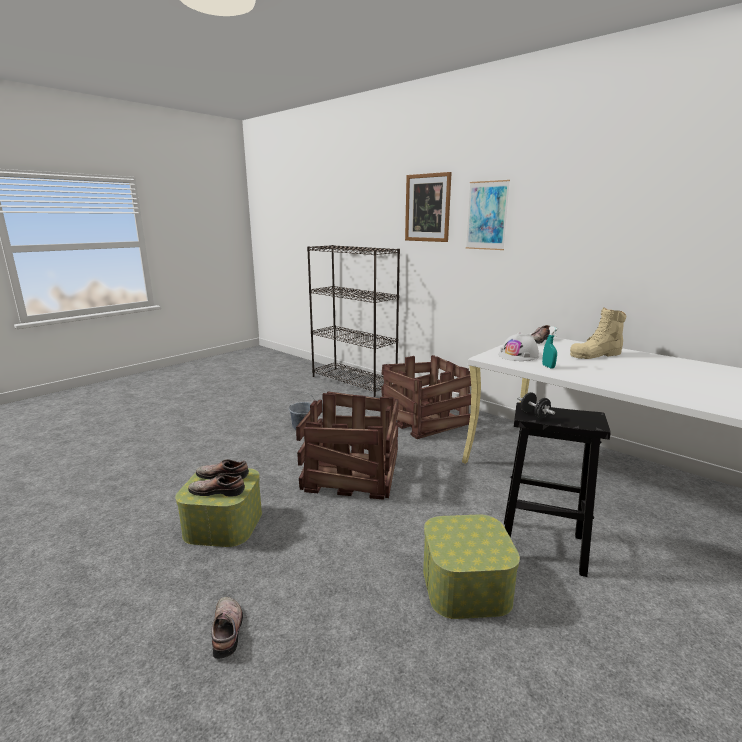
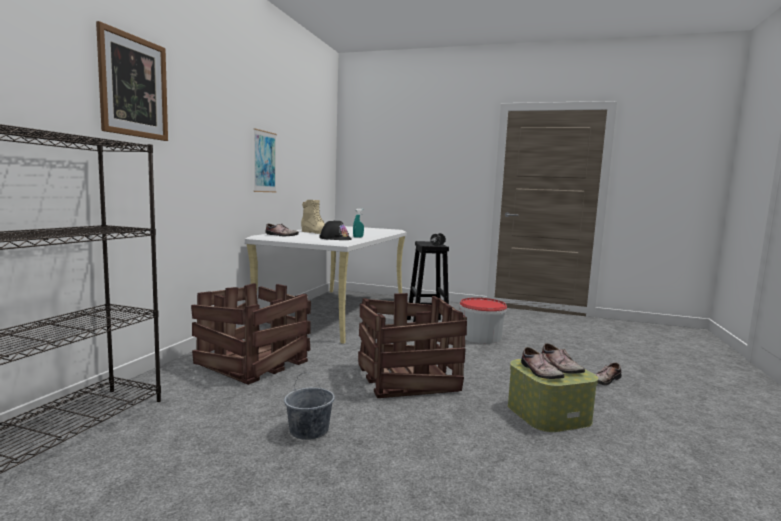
camera: 115 degrees left, 10 degrees down
storage box [423,514,520,619] -> bucket [459,297,507,344]
picture [466,180,510,250] -> picture moved to [253,128,277,193]
white hard hat [498,332,539,361] -> black hard hat [319,221,352,240]

